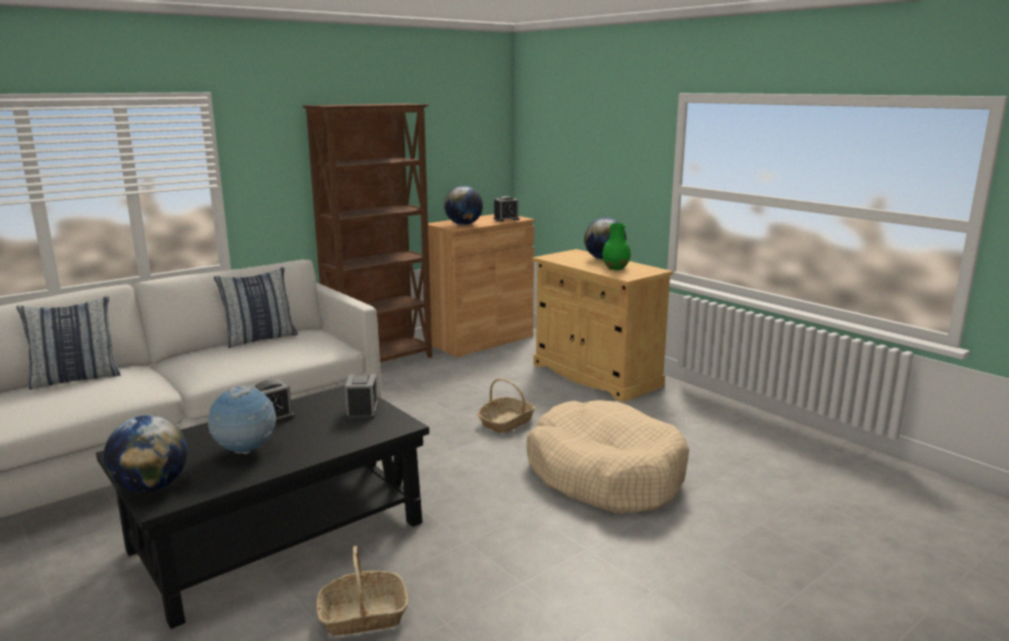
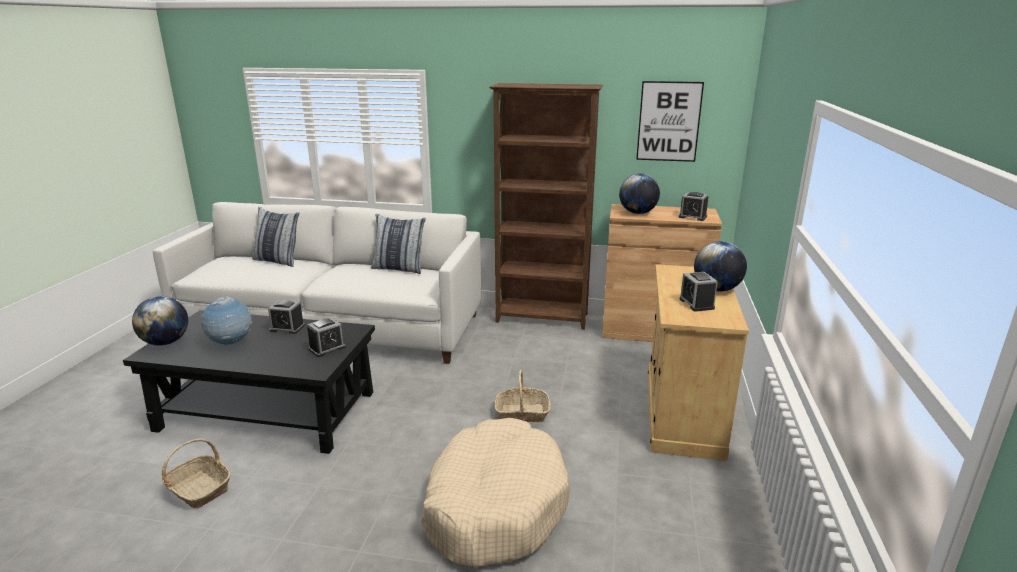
camera: 50 degrees right, 5 degrees up
green vase [602,223,631,270] -> alarm clock [680,272,718,311]
none -> picture [636,81,704,162]

